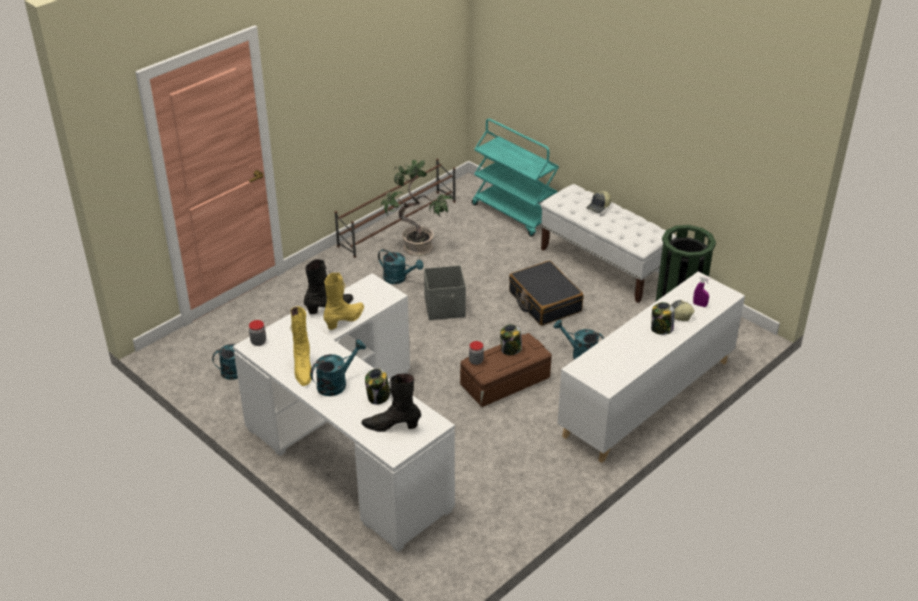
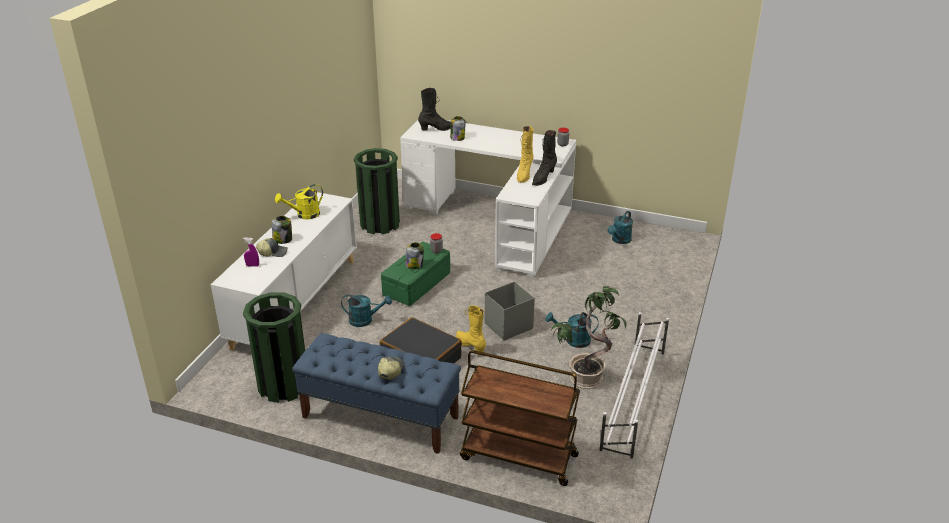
camera: 155 degrees right, 5 degrees down
yellow boot [290,306,311,386] -> yellow boot moved to [456,305,486,355]
turquoise watering can [310,339,366,396] -> none
brown shoe rack [335,158,456,258] -> white shoe rack [599,312,669,461]
brown storage box [460,333,552,407] -> green storage box [381,241,450,306]
turquoise cart [472,118,559,237] -> brown cart [460,350,580,486]
white bench [540,184,677,303] -> blue bench [292,333,461,454]
none -> yellow watering can [275,184,323,220]
none -> green trash can [354,148,400,234]

